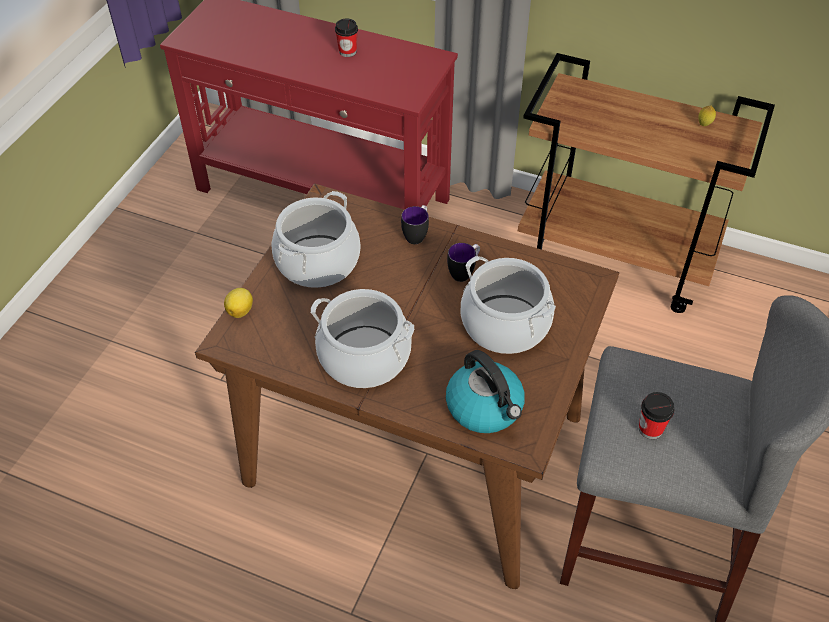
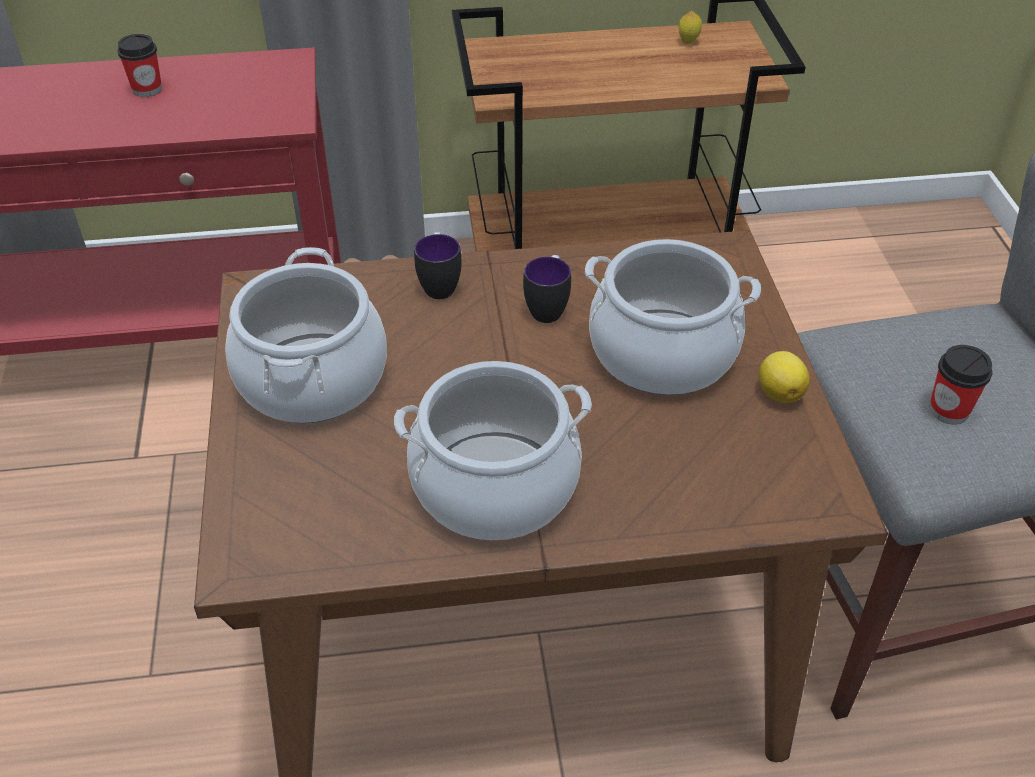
camera: 30 degrees left, 5 degrees down
lemon [224,288,253,318] -> lemon moved to [759,351,810,403]
kettle [446,350,525,433] -> none

